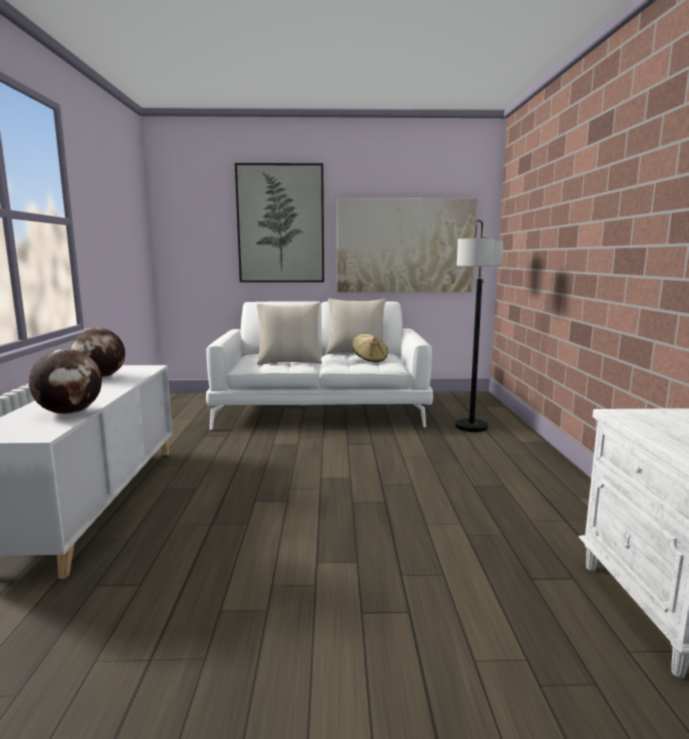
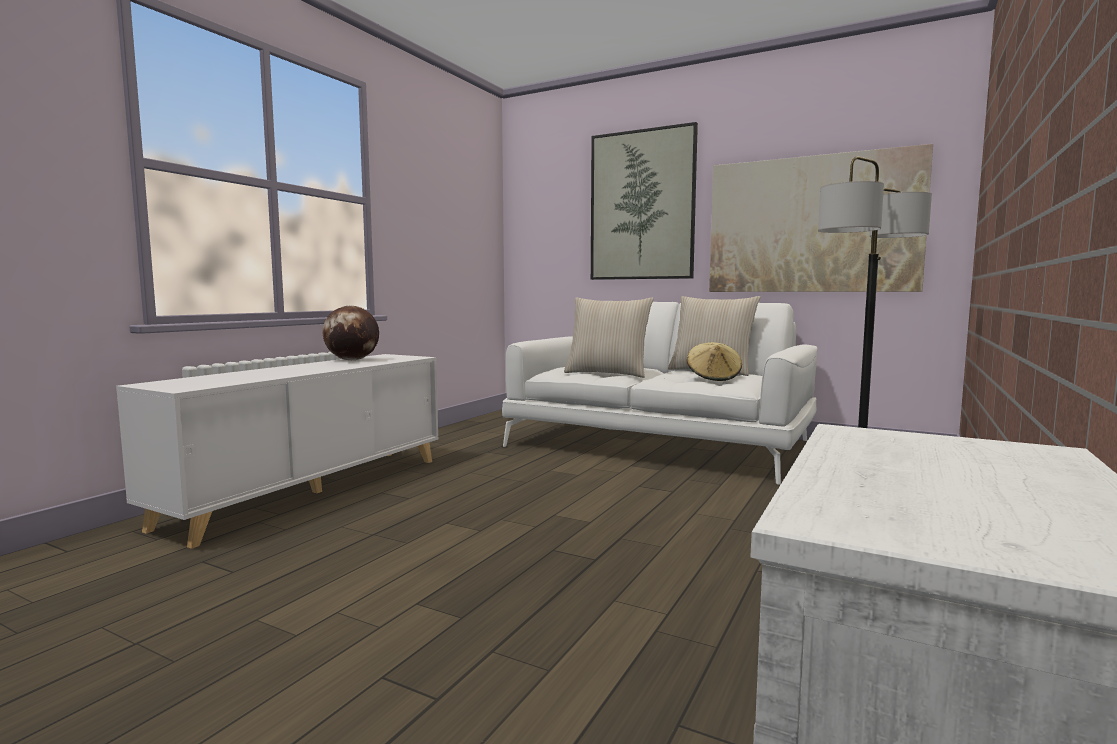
camera: 30 degrees right, 5 degrees down
globe [29,349,102,414] -> none

